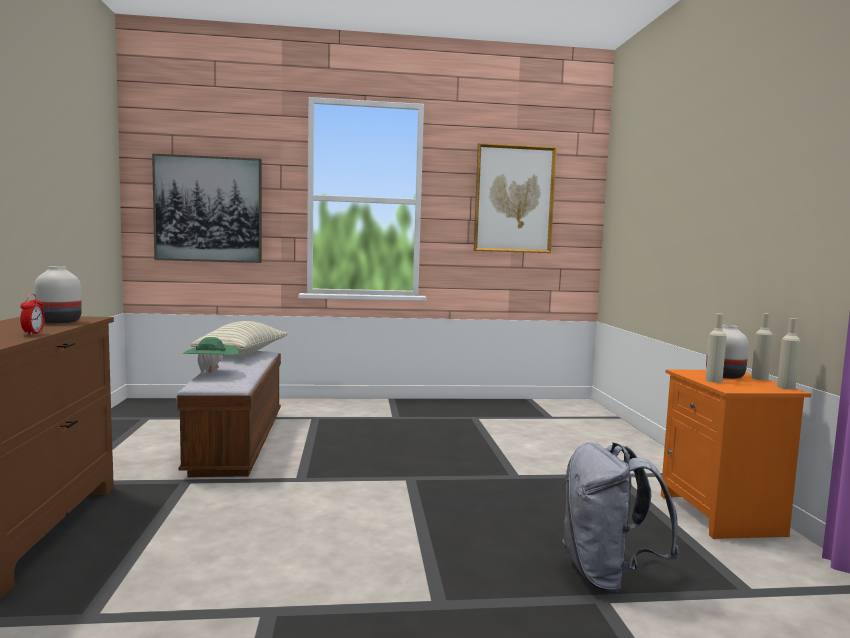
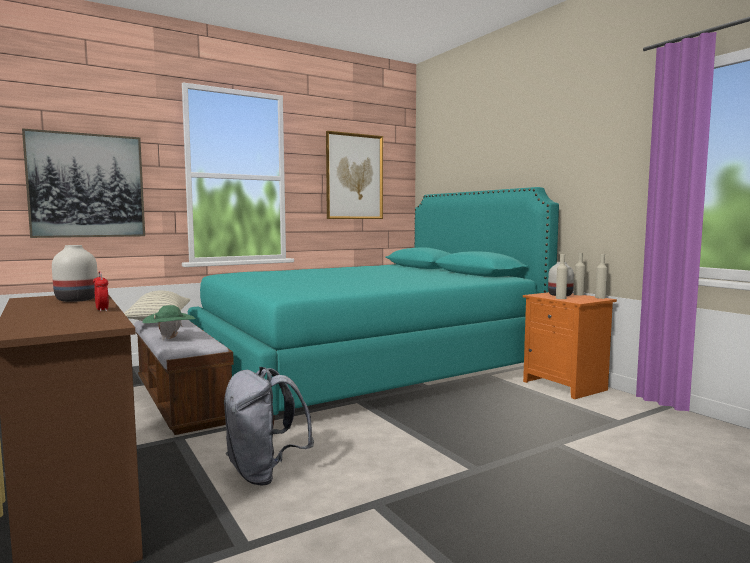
camera: 25 degrees left, 0 degrees up
grey backpack [562,443,679,594] -> grey backpack moved to [224,367,314,486]
none -> turquoise bed [188,187,559,426]

